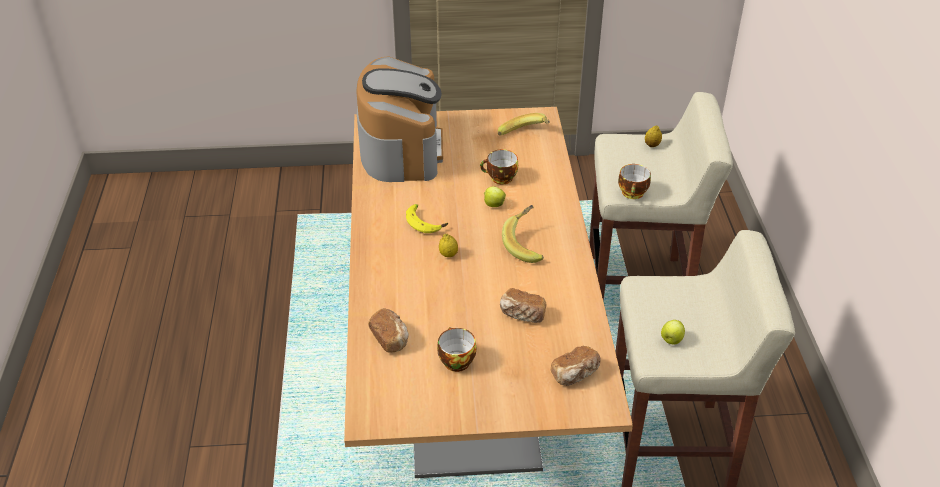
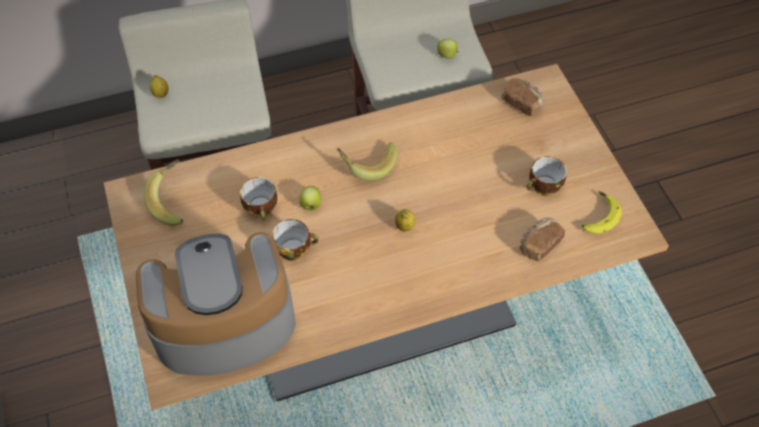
camera: 105 degrees left, 15 degrees up
banana [406,204,448,233] -> banana moved to [582,191,622,234]
bread [500,288,546,323] -> none
cup [618,164,651,199] -> cup moved to [272,219,318,261]

